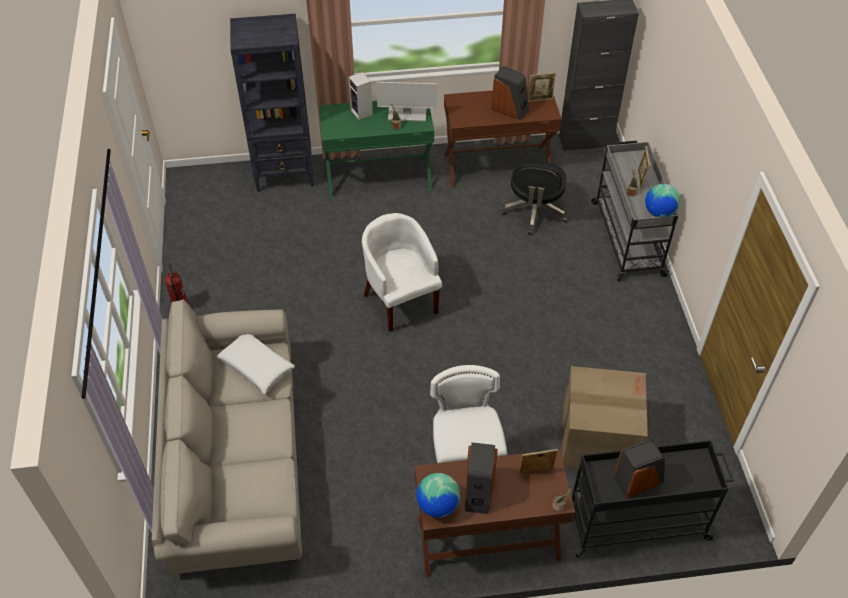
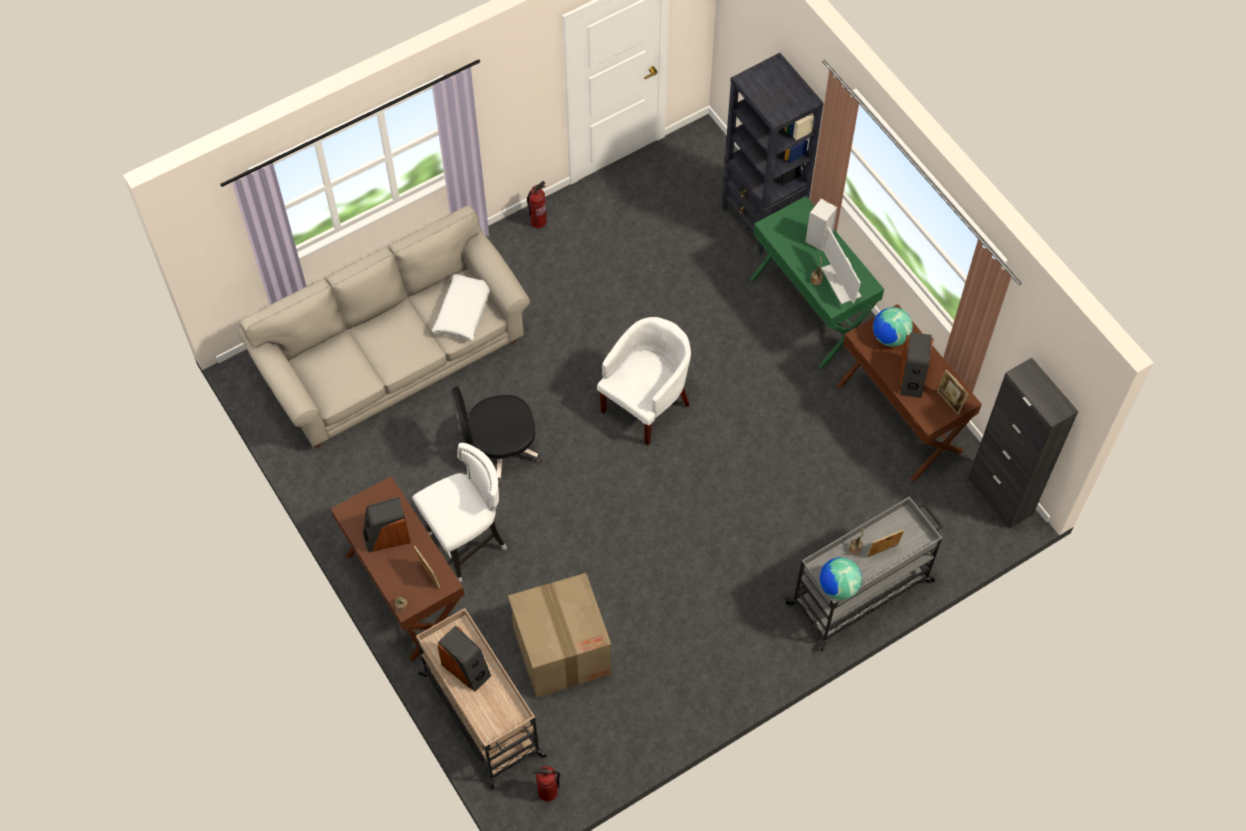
camera: 65 degrees right, 10 degrees up
globe [416,473,460,518] -> globe moved to [873,307,913,347]
black office chair [501,161,568,235] -> black office chair moved to [451,387,542,488]
black cart [572,440,734,557] -> beige cart [416,608,547,789]
none -> fire extinguisher [532,766,560,802]

